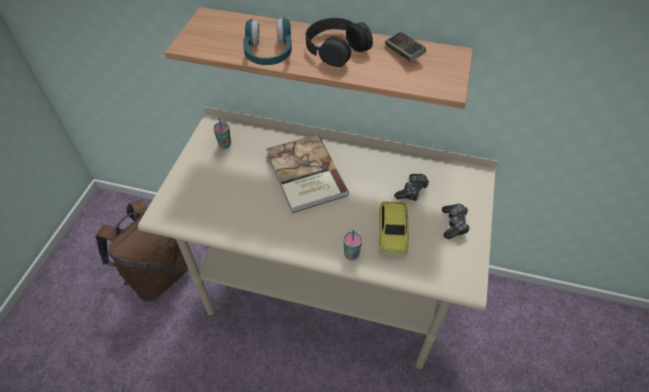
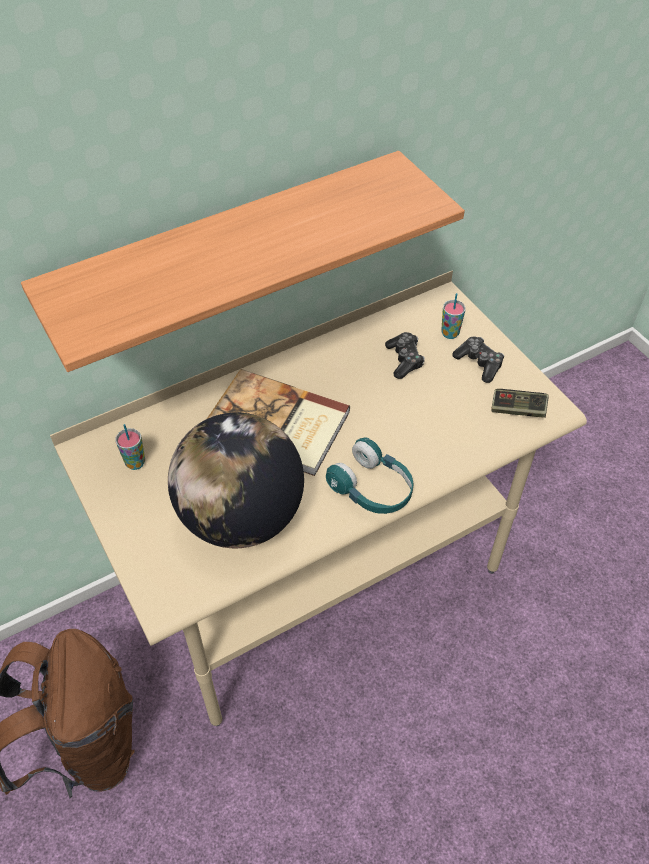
camera: 45 degrees left, 0 degrees up
turquoise headphones [243,17,292,65] -> turquoise headphones moved to [326,437,413,514]
black headphones [306,18,373,67] -> none
cup [344,230,362,260] -> cup moved to [441,293,466,339]
toy car [379,201,409,255] -> none
game controller [385,32,426,62] -> game controller moved to [491,389,549,418]
none -> globe [168,412,304,548]

